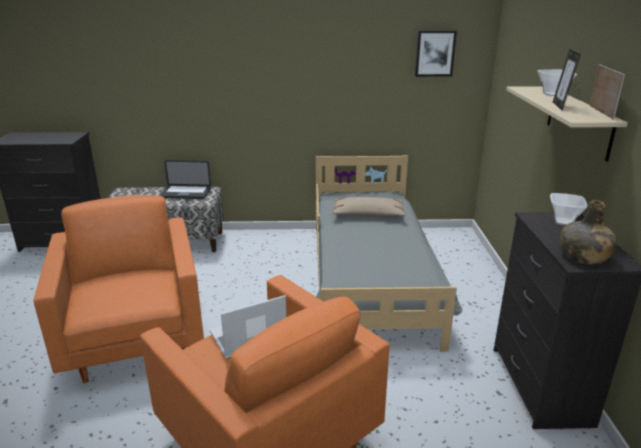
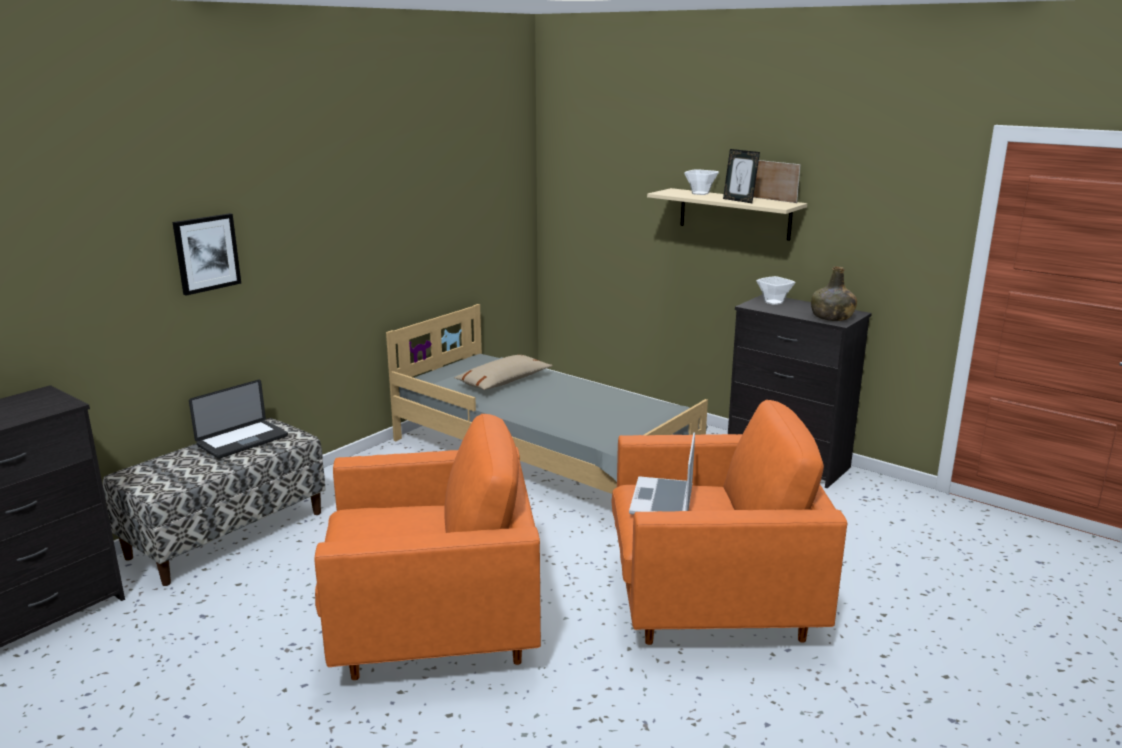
camera: 50 degrees left, 5 degrees down
orange armchair [33,195,204,383] -> orange armchair turned 150 degrees clockwise [315,414,541,680]
picture [415,30,457,77] -> picture moved to [172,213,241,296]

